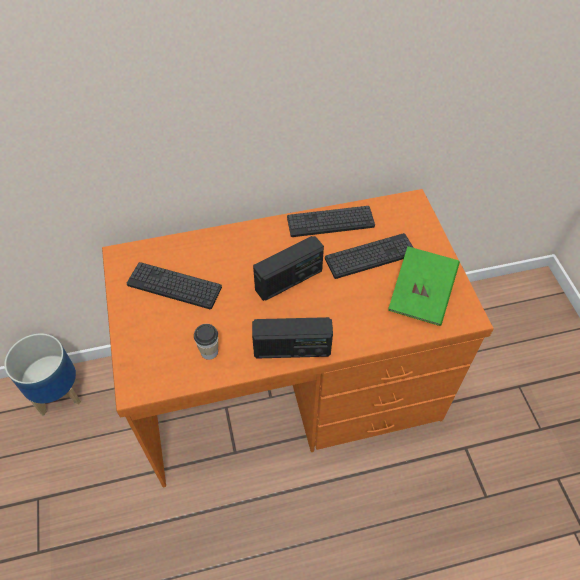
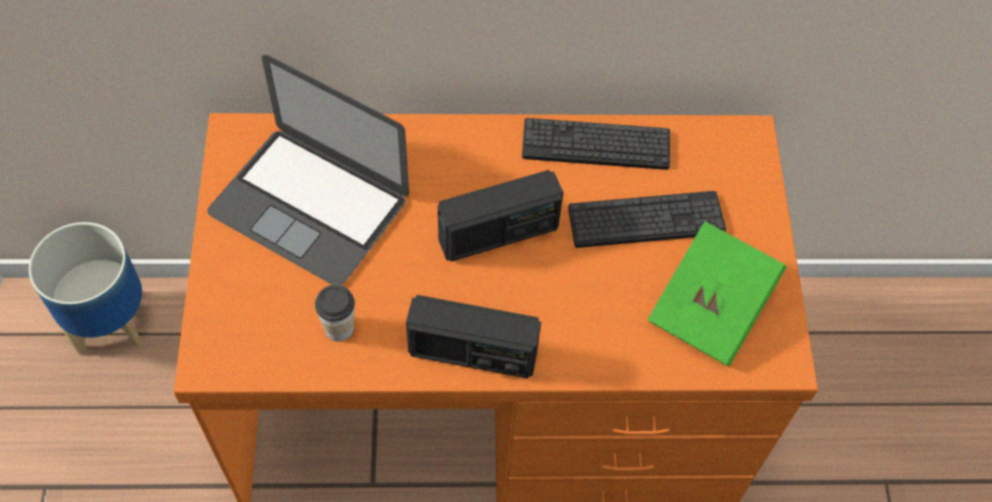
camera: 10 degrees right, 5 degrees up
keyboard [127,262,222,309] -> laptop [207,55,409,285]

